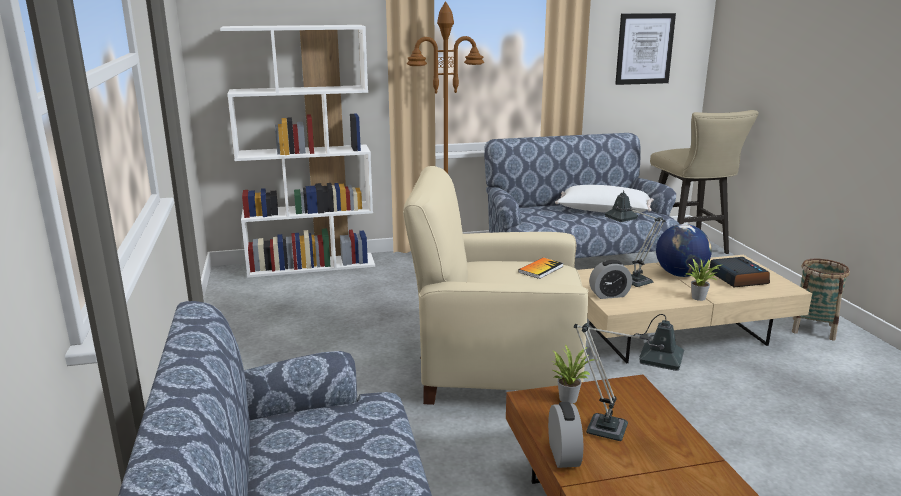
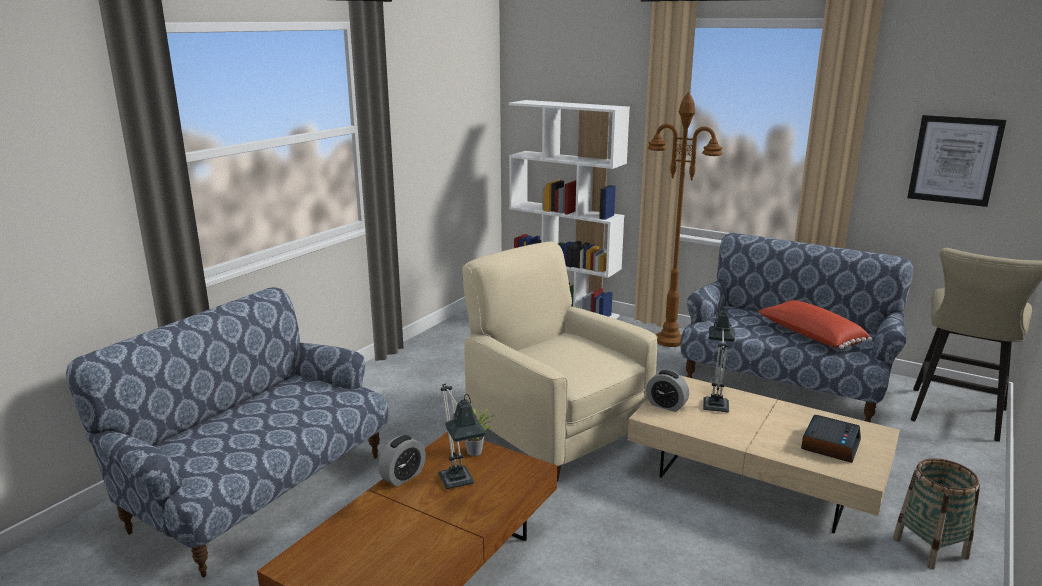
camera: 45 degrees right, 0 degrees up
book [519,257,563,279] -> none
white pillow [555,185,654,213] -> red pillow [758,300,872,349]
globe [656,224,712,277] -> none
potted plant [686,258,721,301] -> none

